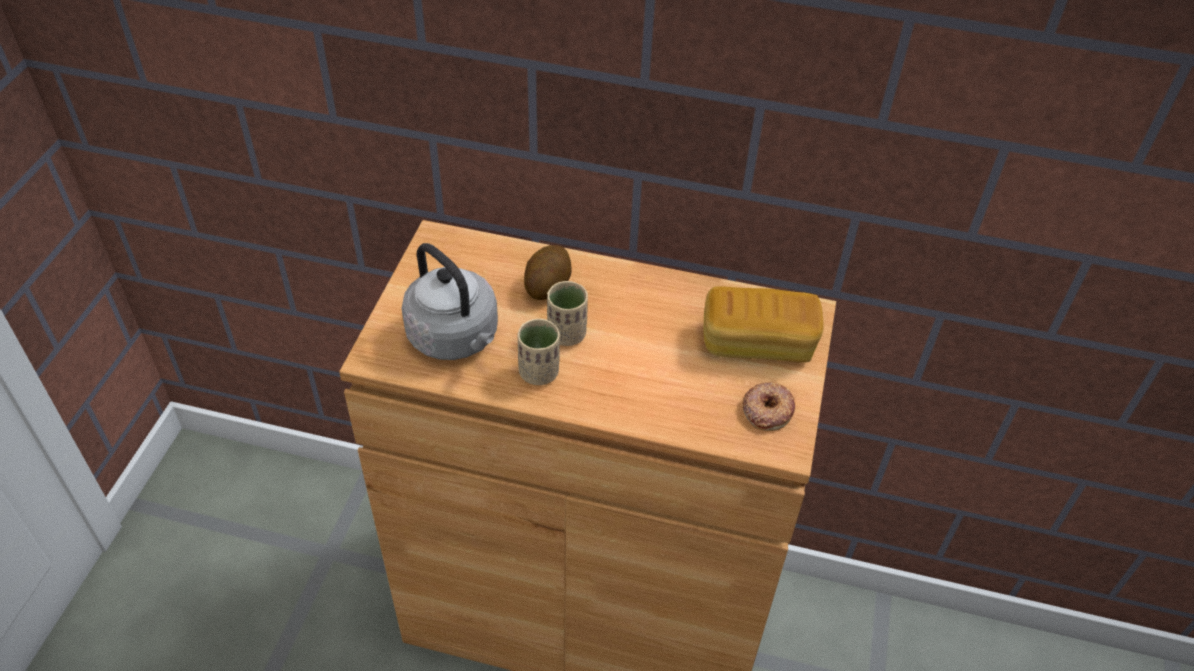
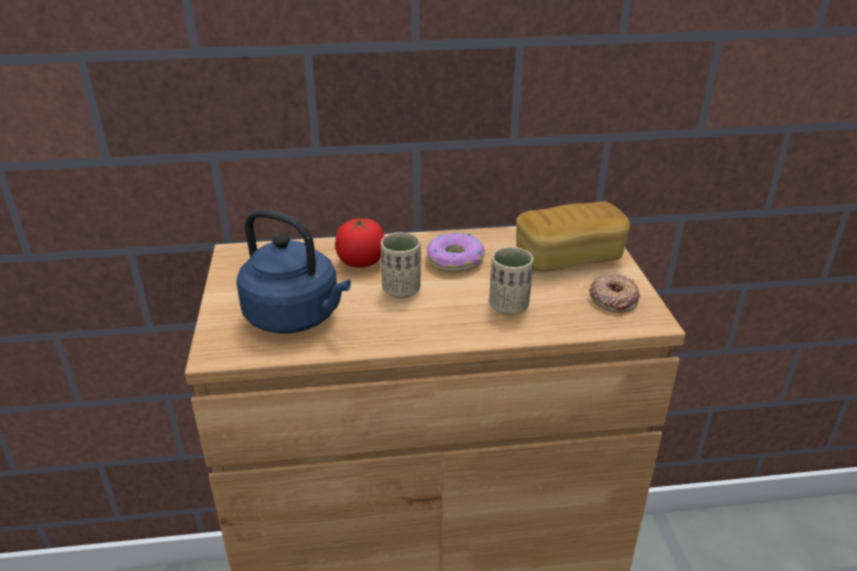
camera: 20 degrees left, 15 degrees down
grey kettle [401,243,498,360] -> blue kettle [236,209,351,334]
beige cup [518,319,560,385] -> beige cup moved to [489,247,534,315]
potato [524,245,572,300] -> tomato [335,218,384,268]
none -> donut [427,232,485,272]

